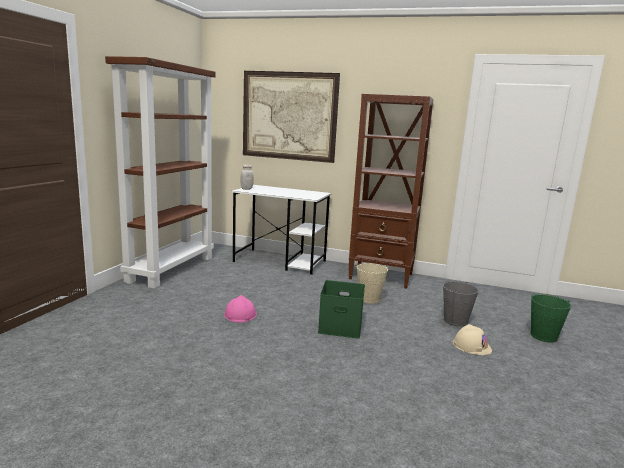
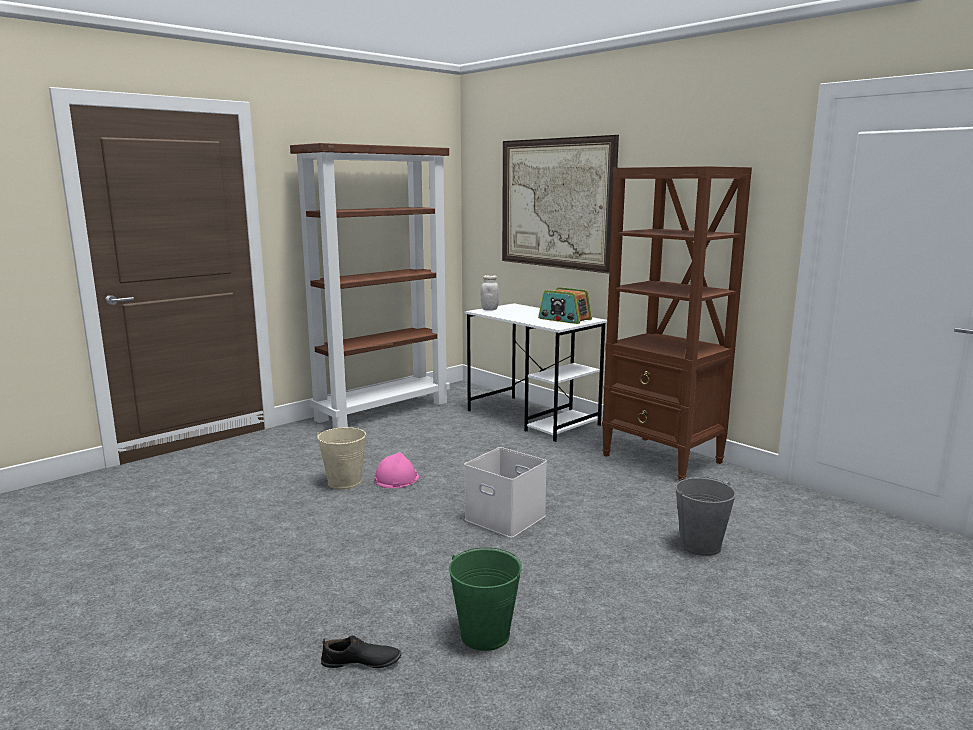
camera: 30 degrees right, 0 degrees up
green storage box [318,280,365,339] -> white storage box [464,447,547,538]
beige bucket [357,263,388,303] -> beige bucket moved to [317,427,366,490]
beige hard hat [453,324,492,355] -> none
green bucket [530,294,571,343] -> green bucket moved to [449,547,522,651]
none -> black shoe [321,635,401,668]
none -> radio [538,287,592,324]

